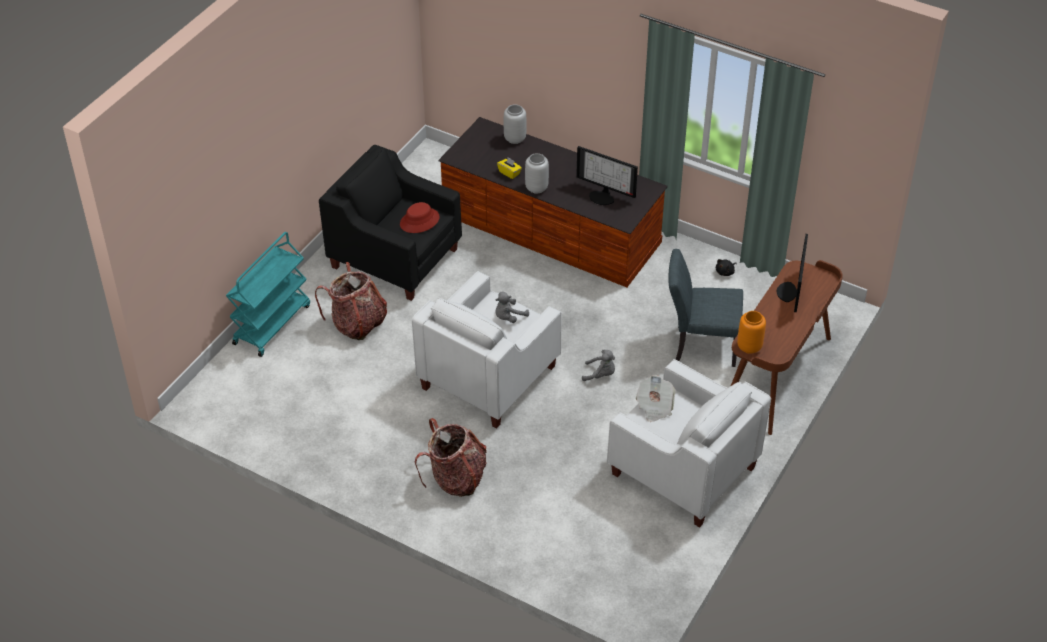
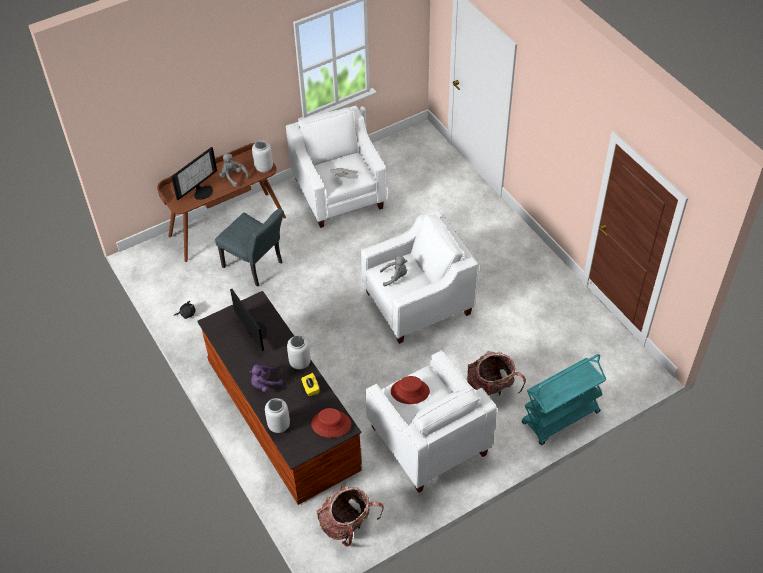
camera: 150 degrees left, 5 degrees up
black armchair [319,145,462,301] -> white armchair [365,350,497,493]
backpack [415,418,487,497] -> backpack moved to [316,485,384,547]
grey plush toy [582,350,615,381] -> grey plush toy moved to [219,153,249,187]
orange vase [737,311,766,354] -> grey vase [252,140,273,172]
none -> purple plush toy [249,365,283,392]
none -> red hat [311,408,351,438]

